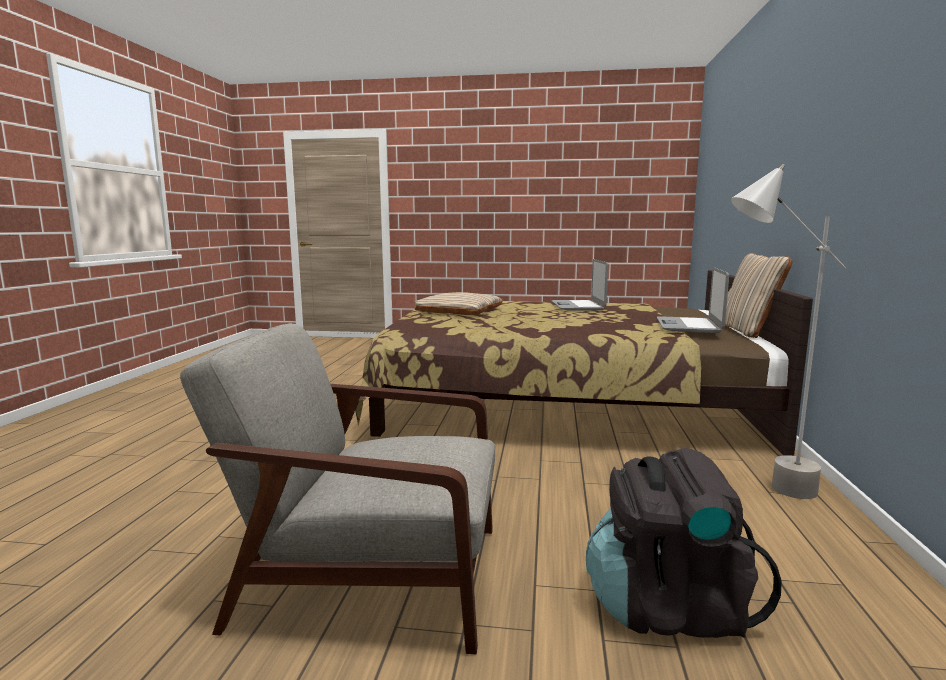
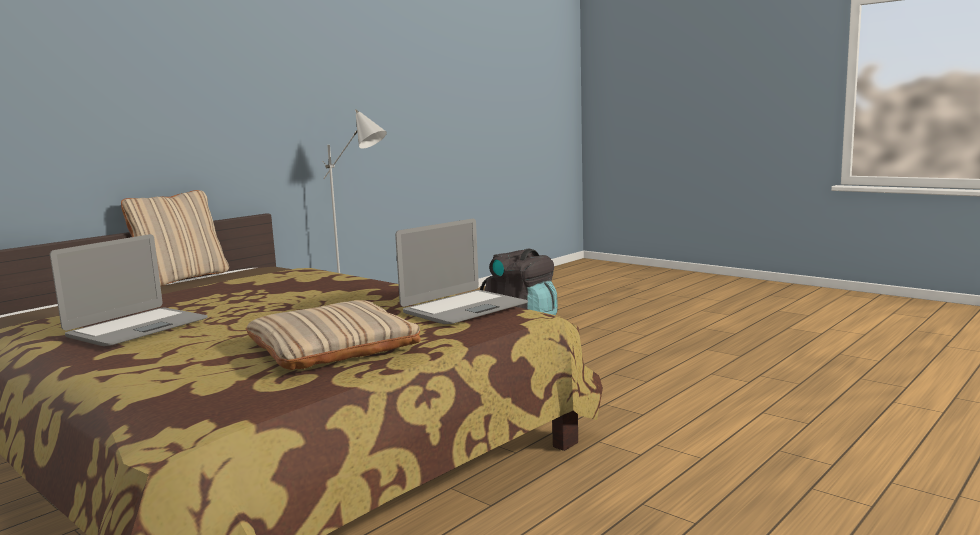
camera: 145 degrees left, 0 degrees up
grey armchair [180,323,495,655] -> none
laptop [657,267,729,333] -> laptop moved to [395,219,528,324]

